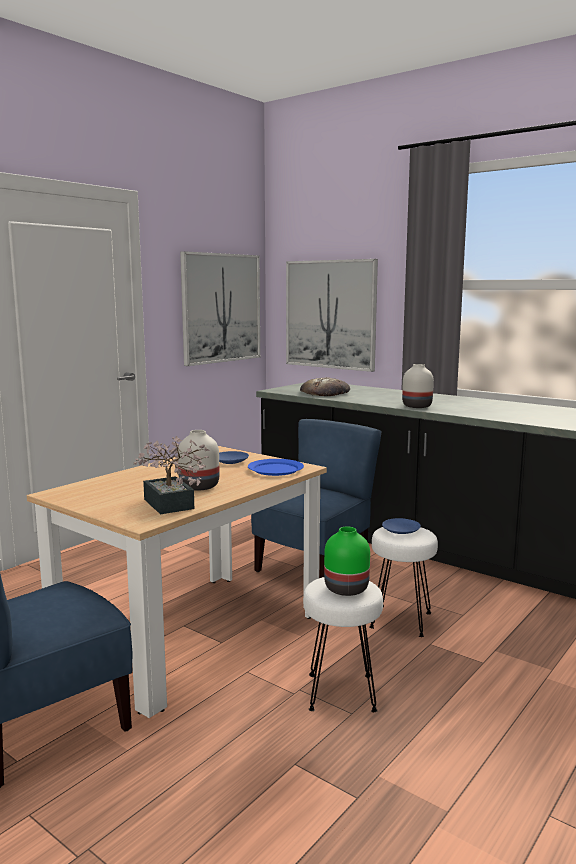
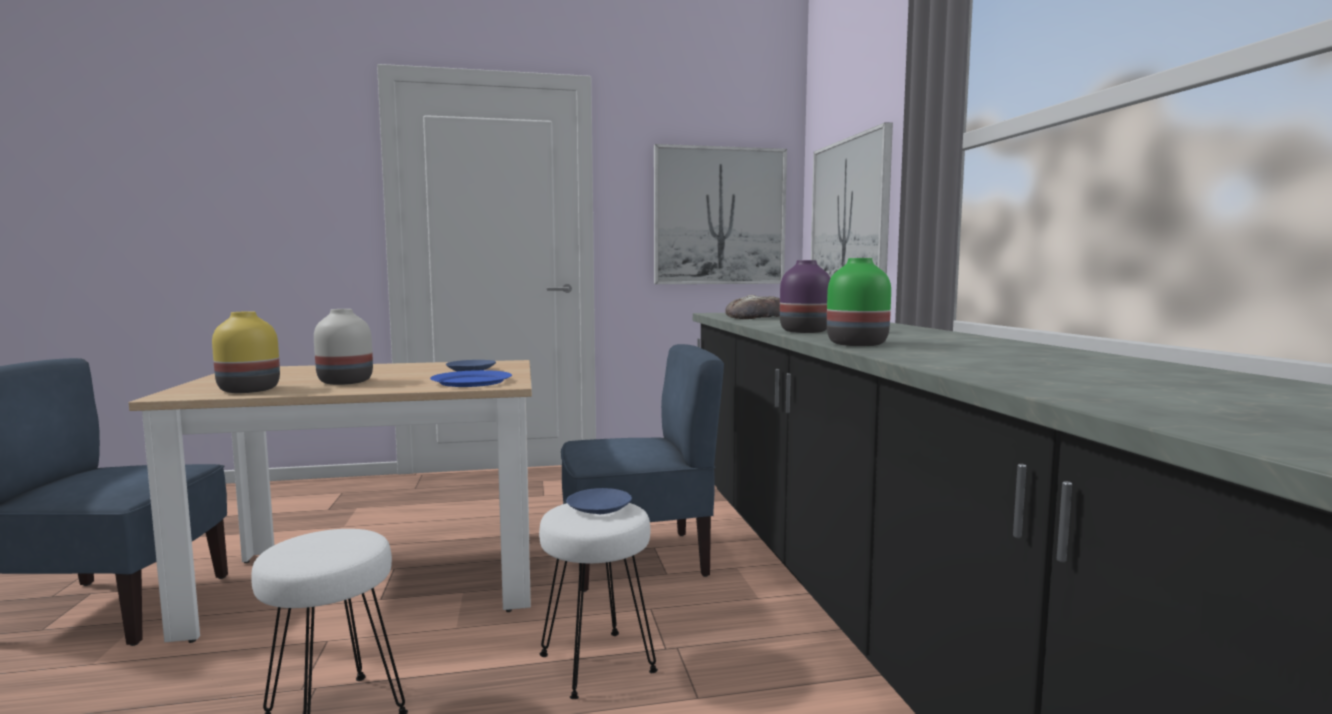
camera: 40 degrees right, 5 degrees down
potted plant [134,436,210,515] -> yellow vase [212,311,280,393]
green vase [324,526,370,596] -> green vase moved to [827,258,891,346]
white vase [402,364,434,408] -> purple vase [780,260,831,333]

